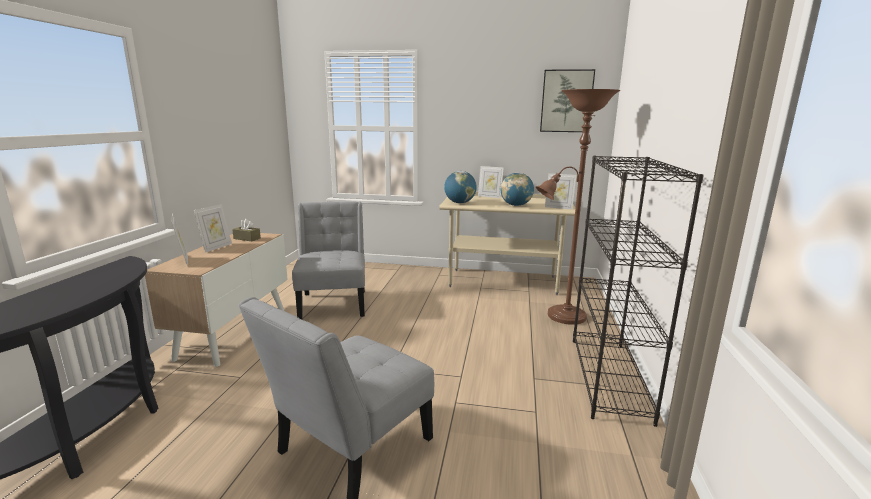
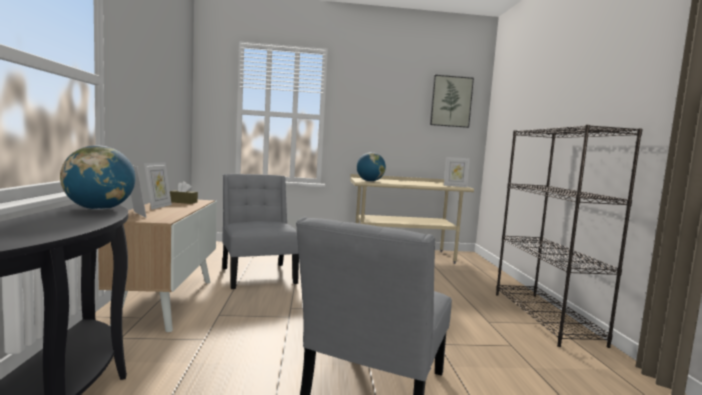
camera: 15 degrees left, 10 degrees down
picture frame [478,166,504,198] -> none
globe [501,173,534,206] -> globe moved to [60,145,135,210]
brown floor lamp [536,89,620,325] -> none

